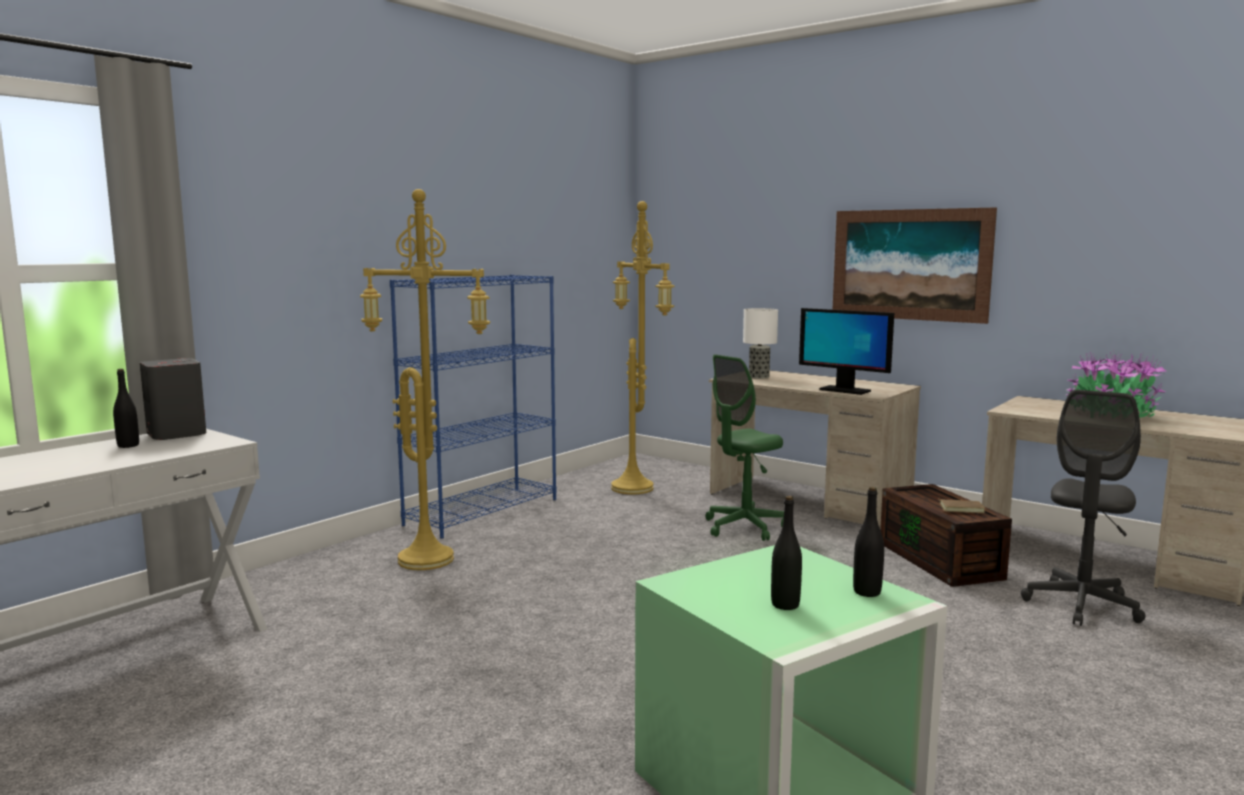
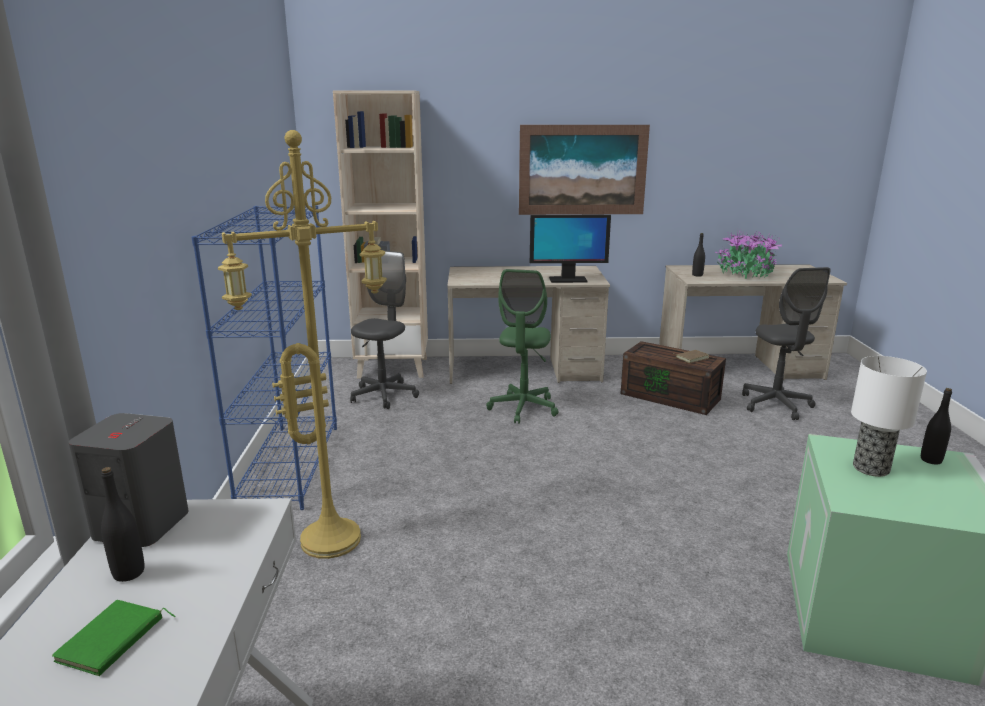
camera: 40 degrees left, 10 degrees up
yellow floor lamp [611,201,675,494] -> grey office chair [350,251,419,409]
table lamp [743,308,778,379] -> table lamp moved to [851,356,927,477]
black bottle [771,496,802,610] -> black bottle moved to [692,233,705,277]
none -> green book [52,600,176,676]
none -> beige bookcase [333,90,428,378]

